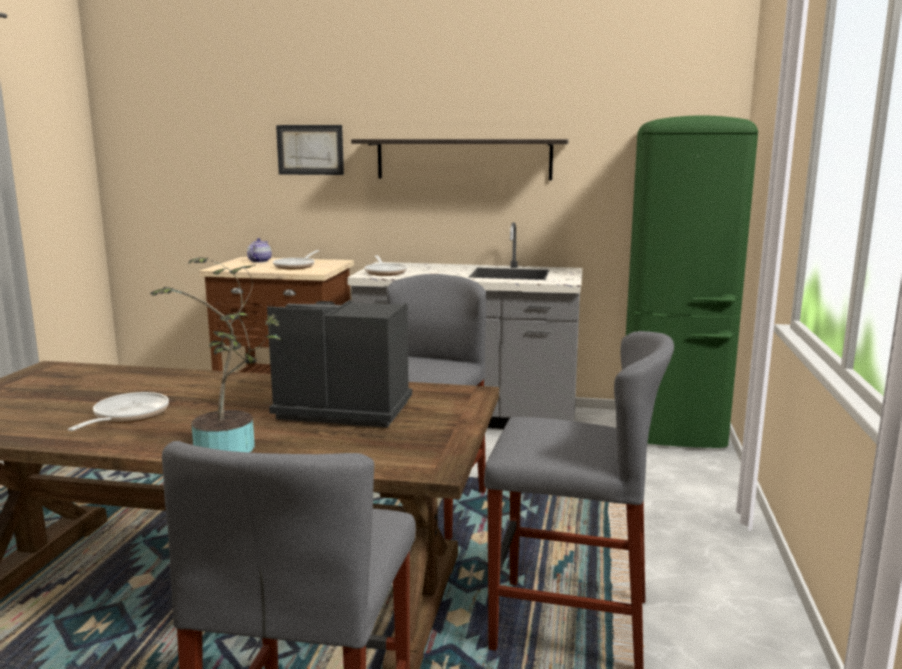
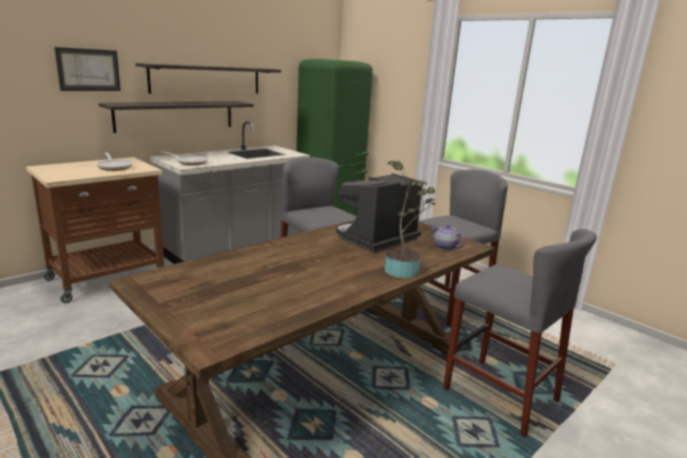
camera: 55 degrees left, 5 degrees up
frying pan [68,392,169,431] -> none
teapot [247,238,272,263] -> teapot moved to [431,224,465,250]
none -> shelf [99,101,253,133]

